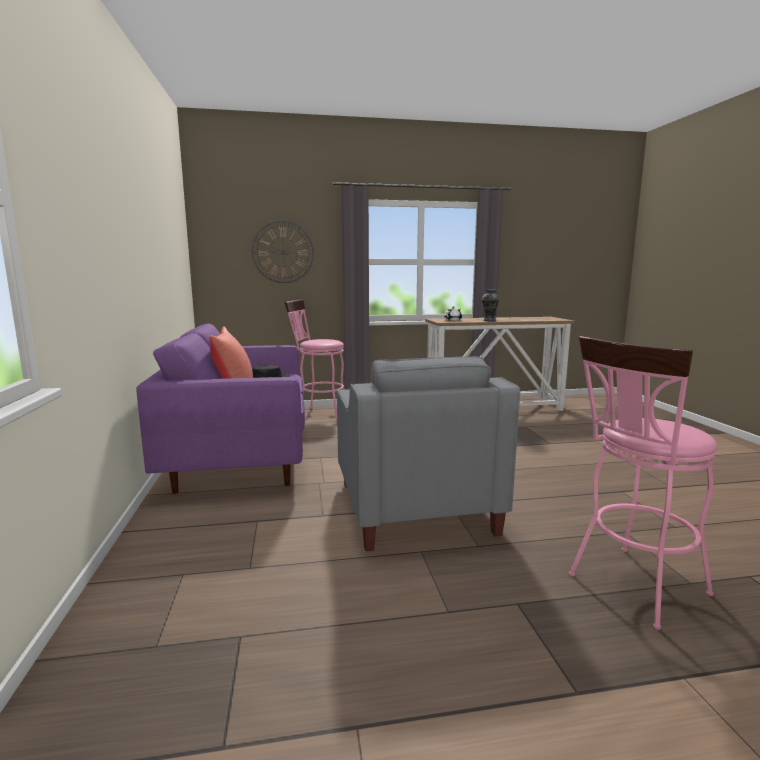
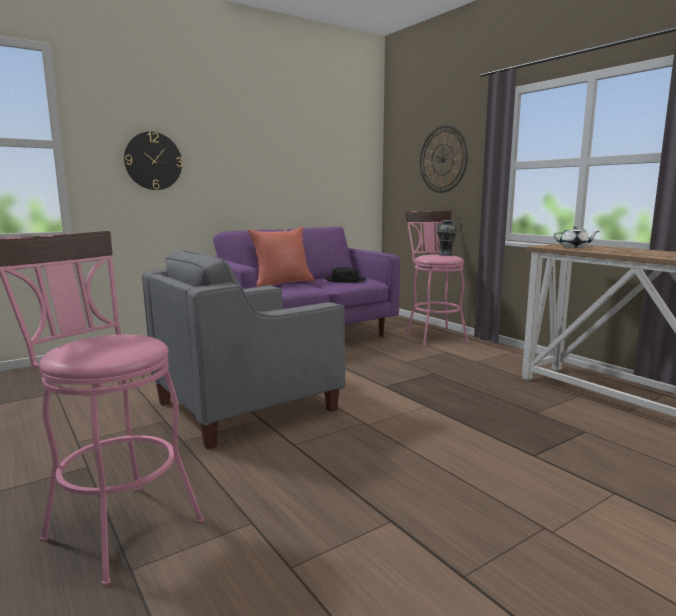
camera: 65 degrees right, 0 degrees up
vase [482,289,499,321] -> vase moved to [437,220,457,256]
none -> wall clock [124,132,182,190]

